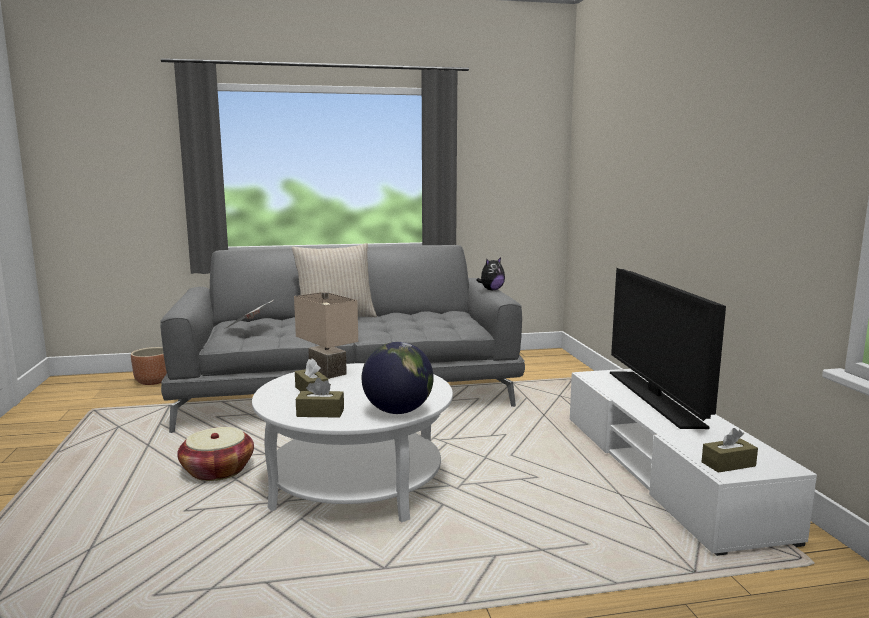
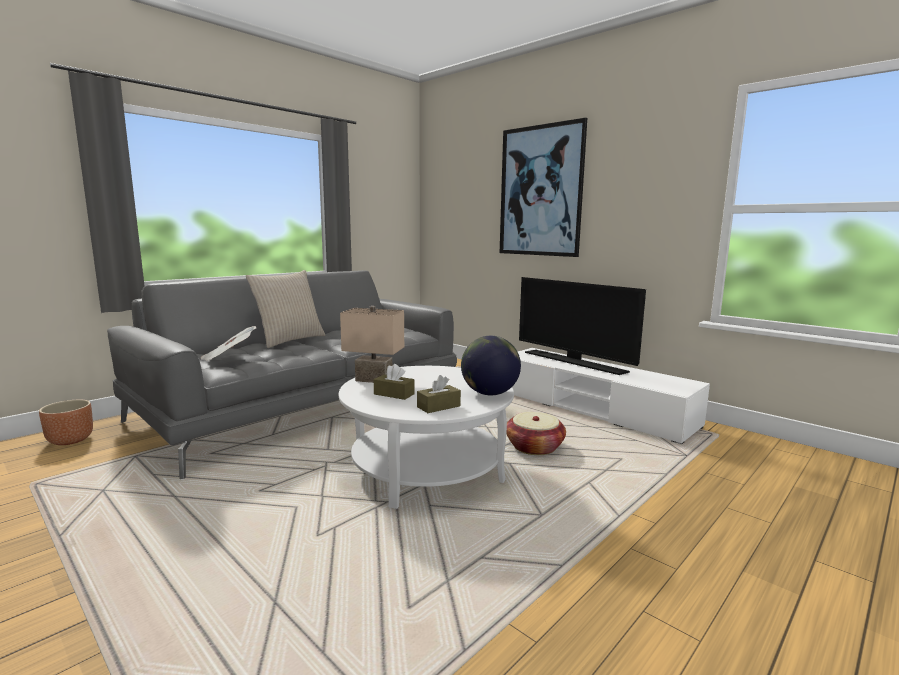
camera: 35 degrees left, 0 degrees up
basket [177,427,254,481] -> basket moved to [506,412,566,455]
plush toy [476,257,505,290] -> none
brown tissue box [702,428,758,473] -> none
none -> picture [500,118,587,257]

